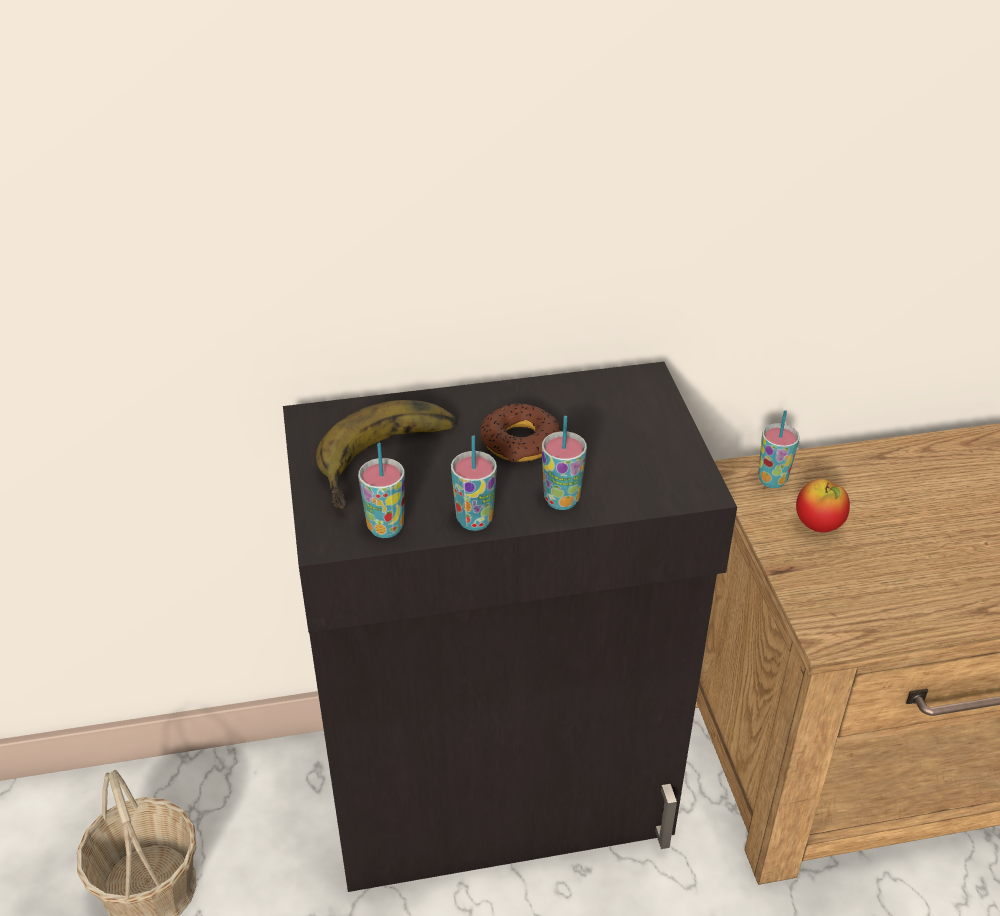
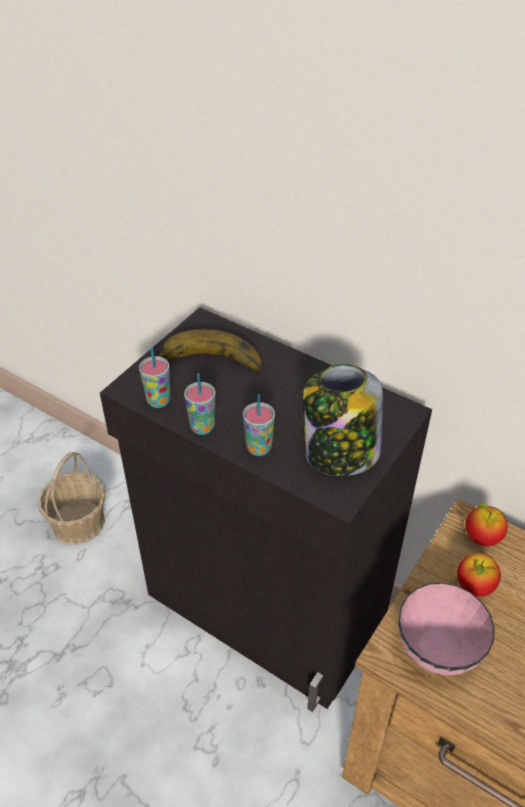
camera: 45 degrees right, 5 degrees up
donut [480,403,560,462] -> none
cup [758,410,800,488] -> apple [465,502,508,546]
none -> jar [303,364,383,476]
none -> pink bowl [398,583,495,675]

